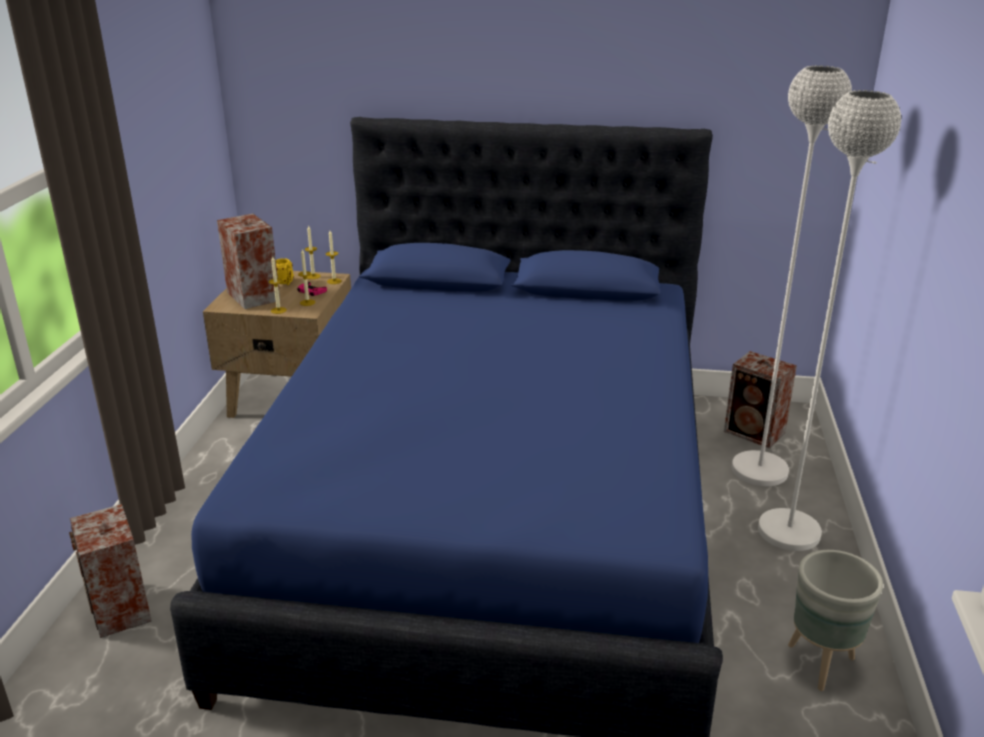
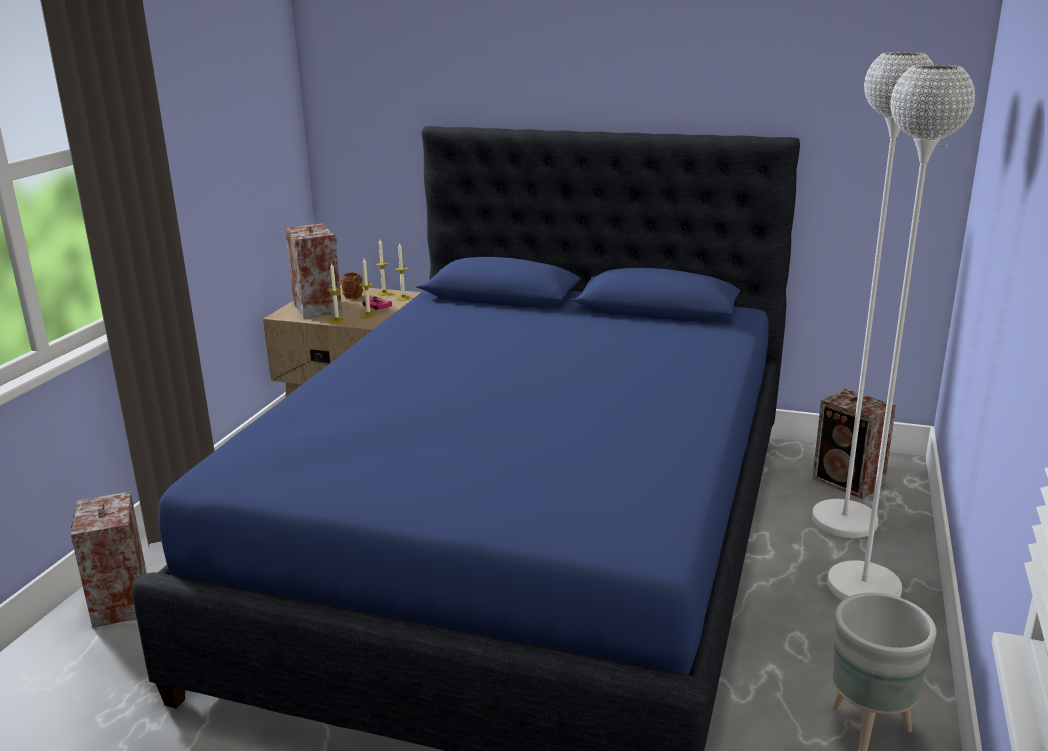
camera: 10 degrees right, 5 degrees down
yellow mug [276,258,294,285] -> brown mug [341,272,363,299]

